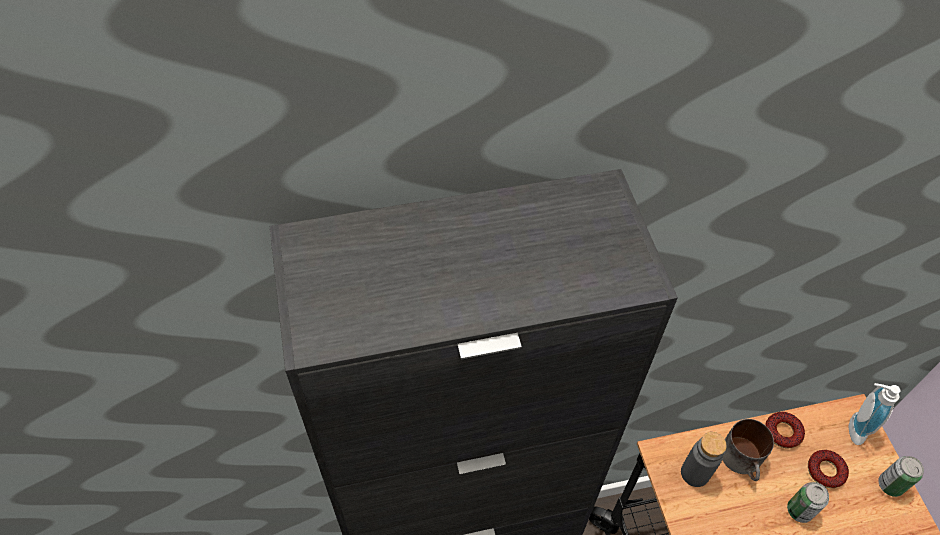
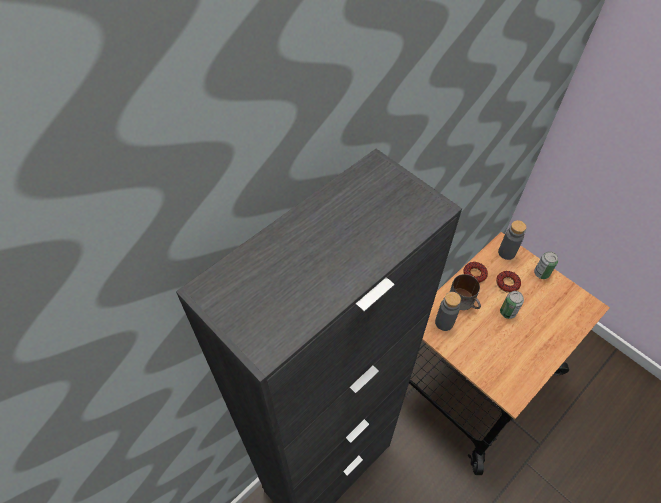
camera: 30 degrees left, 0 degrees up
soap dispenser [848,383,901,445] -> grey bottle [498,220,527,260]

